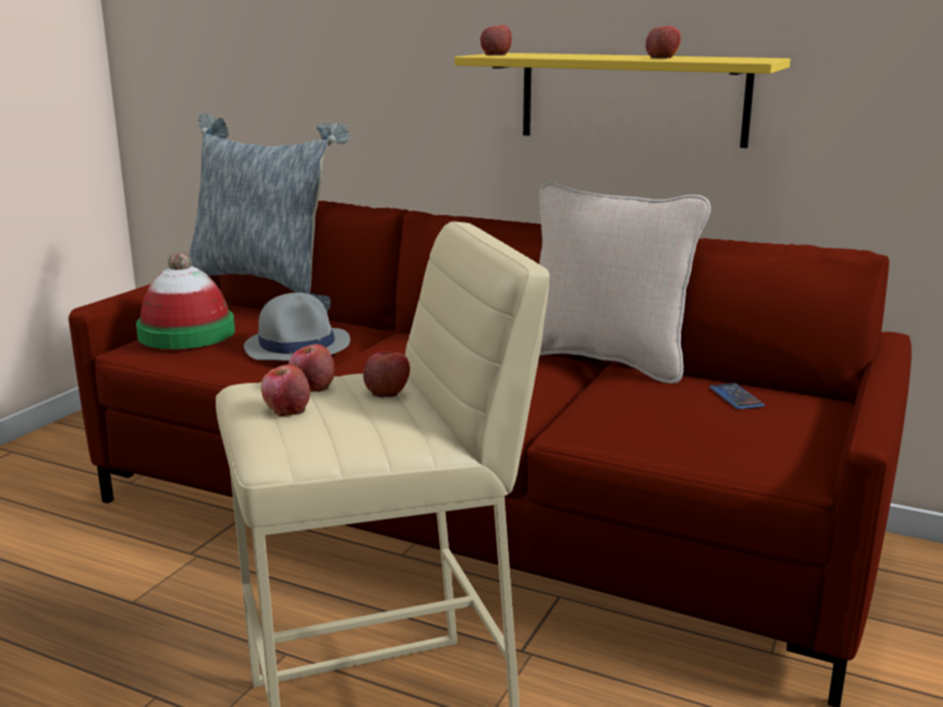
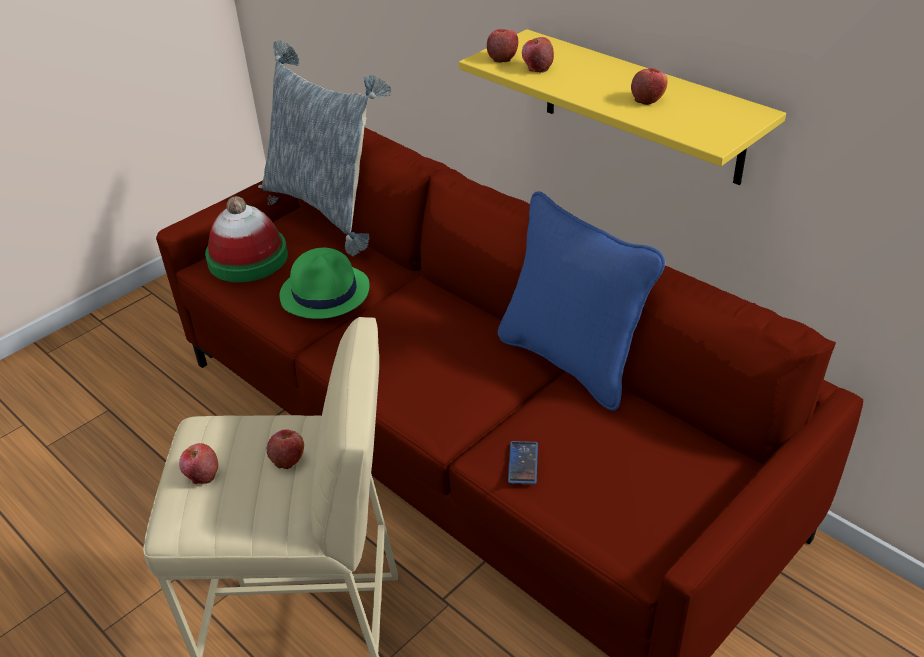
camera: 20 degrees right, 20 degrees up
grey hat [244,292,350,361] -> green hat [280,248,370,319]
apple [289,344,335,392] -> apple moved to [522,37,554,73]
beige pillow [539,182,711,384] -> blue pillow [498,191,665,411]
phone [710,383,765,409] -> phone moved to [508,441,538,484]

